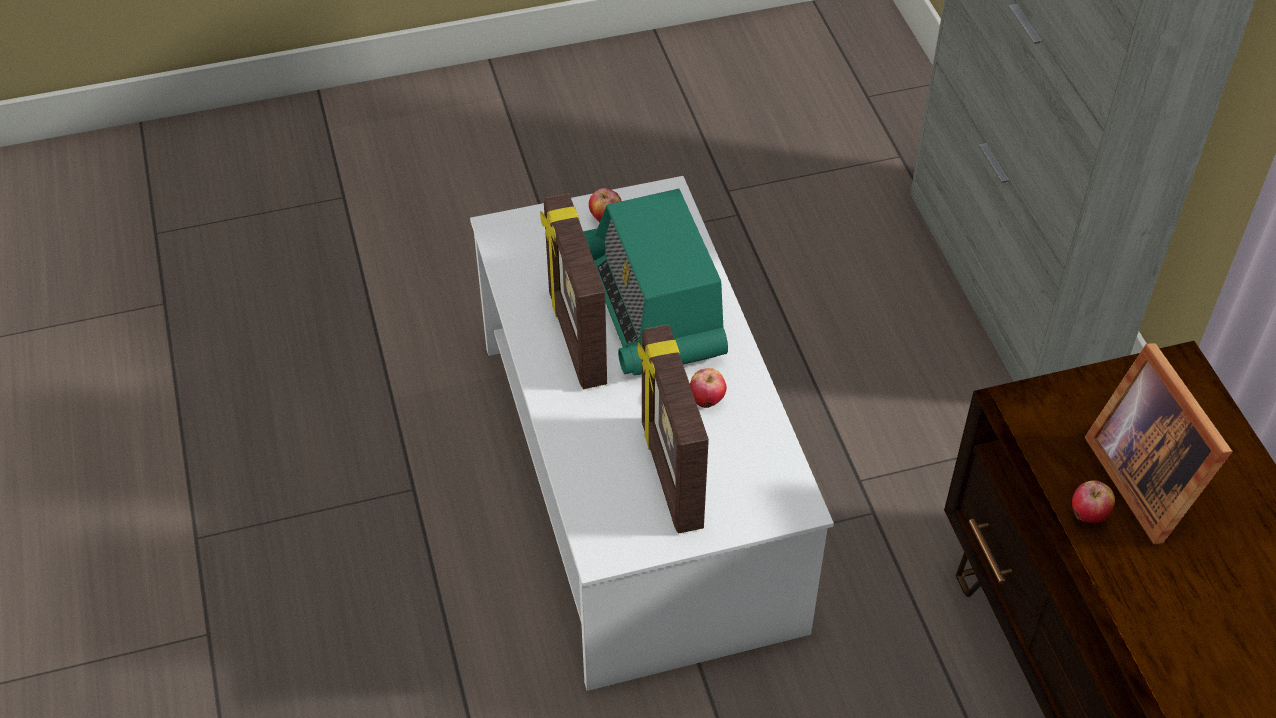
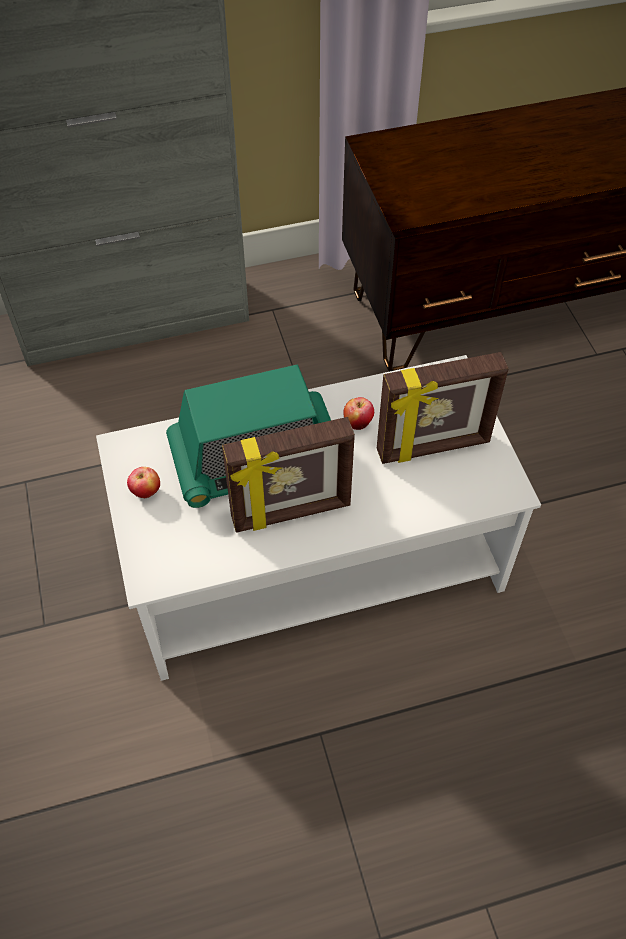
camera: 90 degrees left, 5 degrees up
apple [1072,480,1115,523] -> none
picture frame [1085,343,1232,544] -> none

